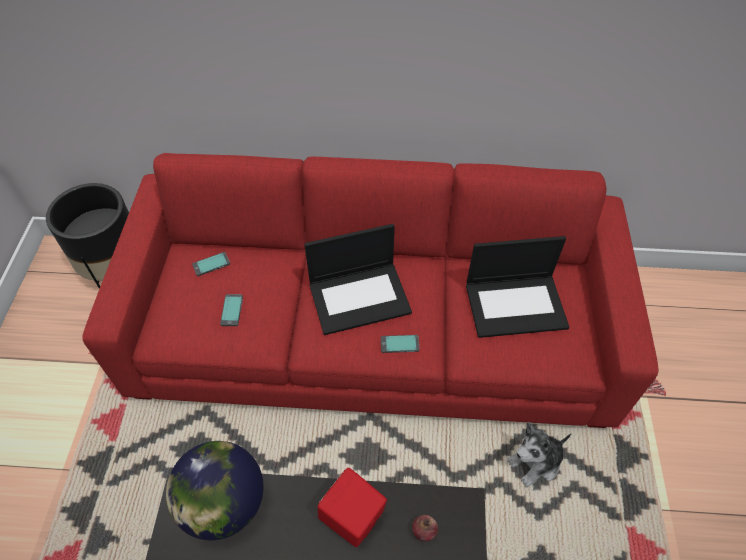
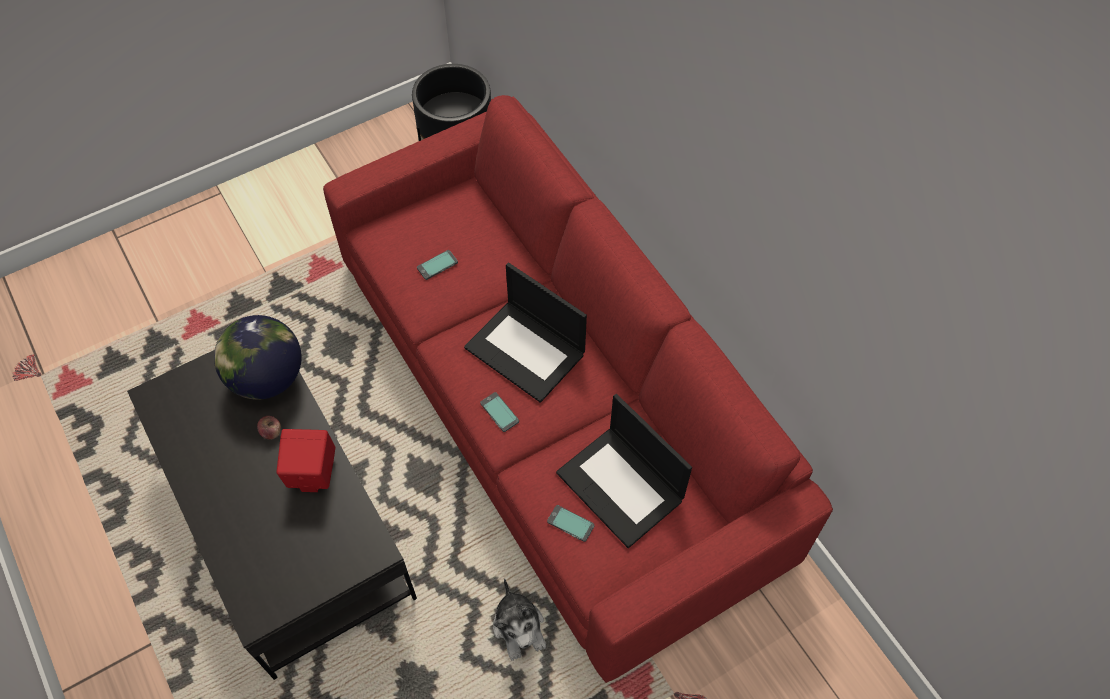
camera: 55 degrees right, 5 degrees up
phone [192,252,230,276] -> phone moved to [547,505,595,542]
apple [412,515,438,541] -> apple moved to [257,416,281,440]
plush toy [507,422,571,487] -> plush toy turned 135 degrees counterclockwise [493,579,546,661]

